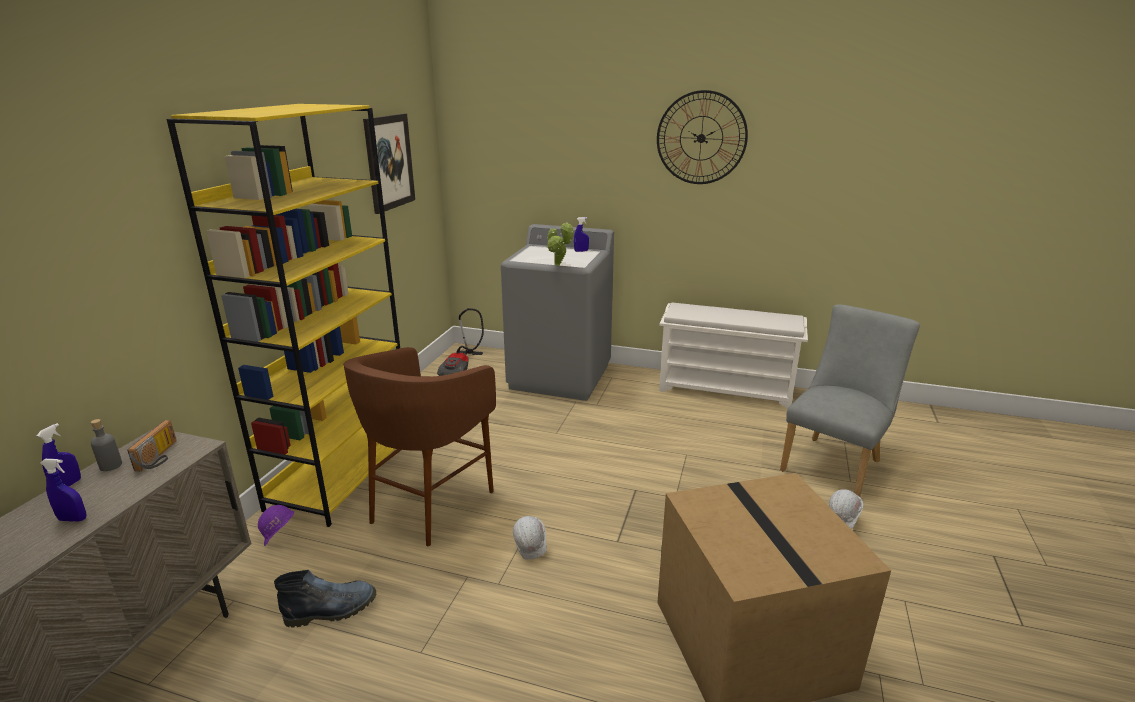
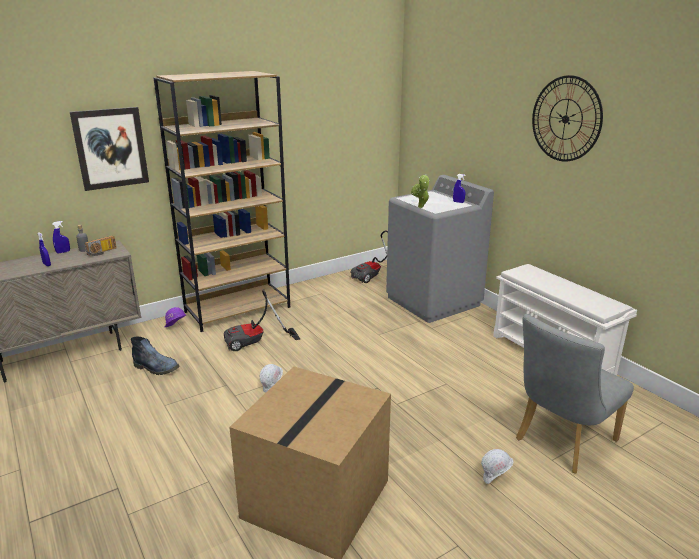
camera: 40 degrees right, 0 degrees up
yellow bookcase [167,104,400,527] -> brown bookcase [154,71,290,332]
brown stool [343,347,496,546] -> vacuum cleaner [224,289,300,351]
picture [363,113,415,214] -> picture moved to [70,107,149,191]
grey chair [780,305,920,497] -> grey chair turned 150 degrees clockwise [516,314,634,474]

